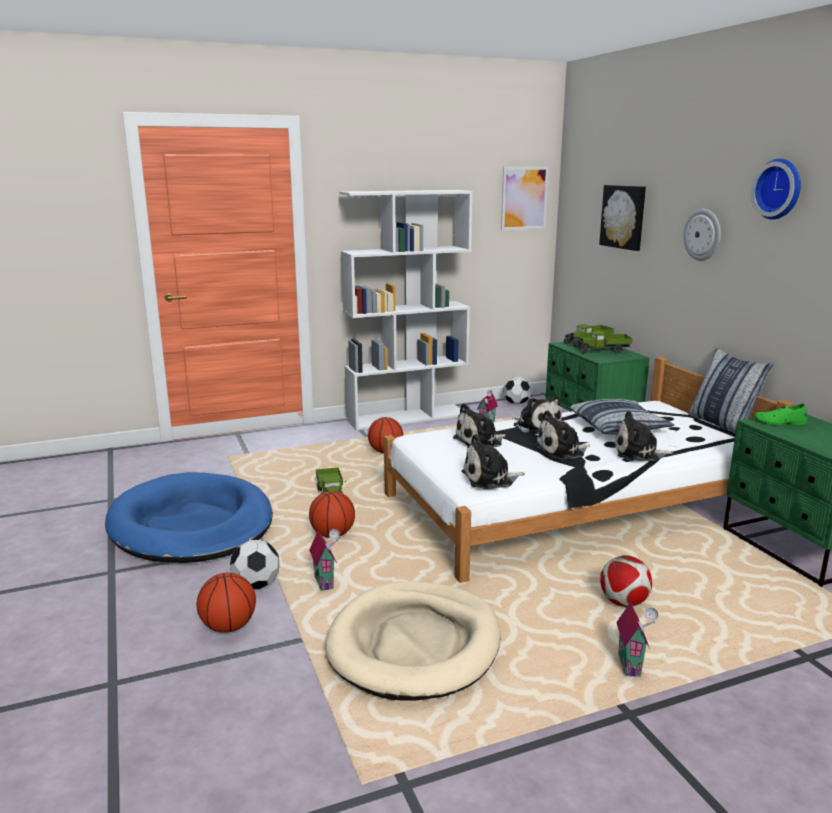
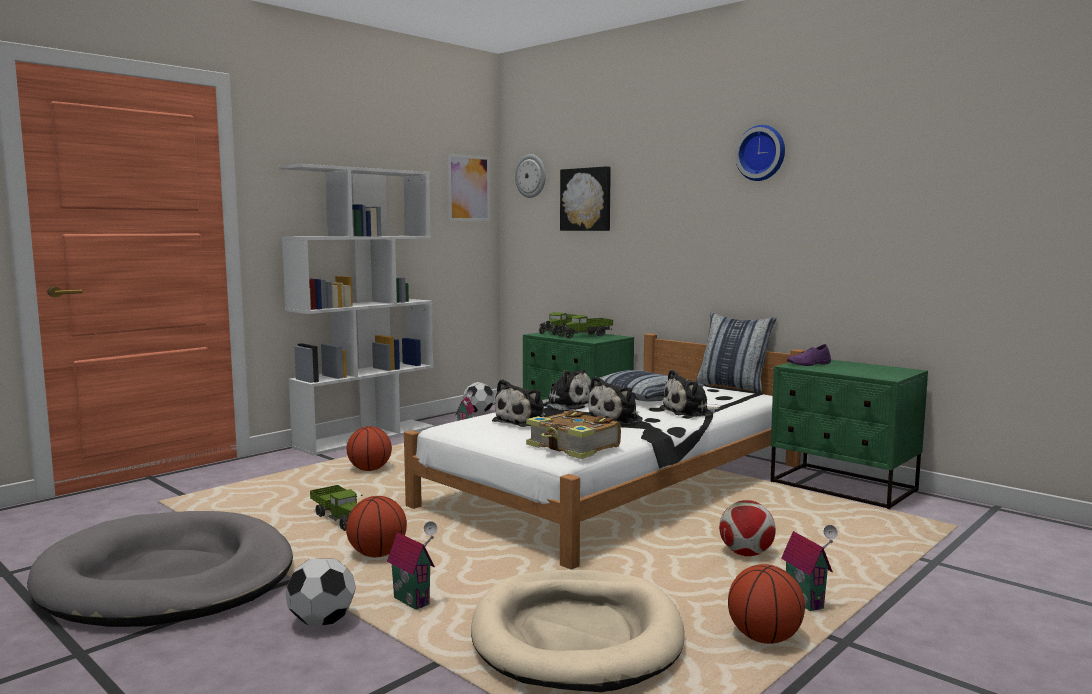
camera: 25 degrees left, 10 degrees down
blue dog bed [105,472,273,563] -> grey dog bed [27,511,293,627]
basketball [196,572,256,633] -> basketball moved to [728,564,805,644]
plush toy [461,434,525,489] -> book [526,410,621,459]
wall clock [683,209,721,261] -> wall clock moved to [515,154,546,198]
green shoe [754,404,808,425] -> purple shoe [787,344,831,366]

